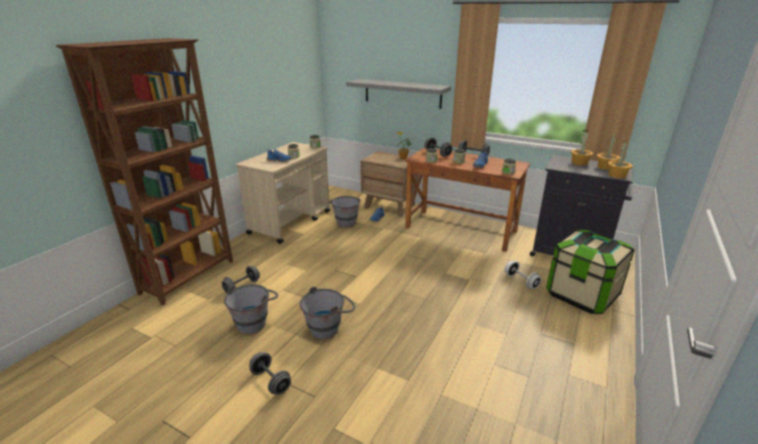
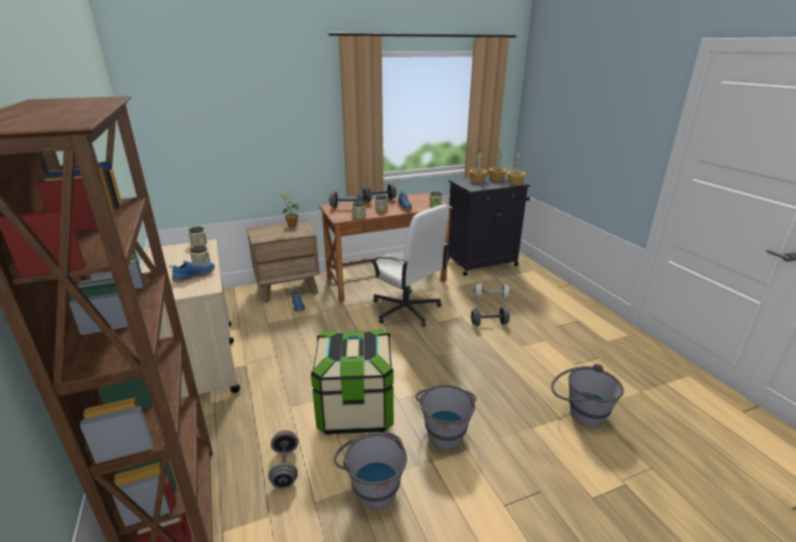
camera: 50 degrees left, 0 degrees up
grey dumbbell [249,352,291,395] -> grey dumbbell moved to [471,307,510,326]
grey bucket [328,196,361,227] -> grey bucket moved to [551,364,624,427]
grey shelf [346,79,451,109] -> none
storage box [546,230,634,314] -> storage box moved to [311,329,394,435]
none -> white office chair [370,205,449,327]

